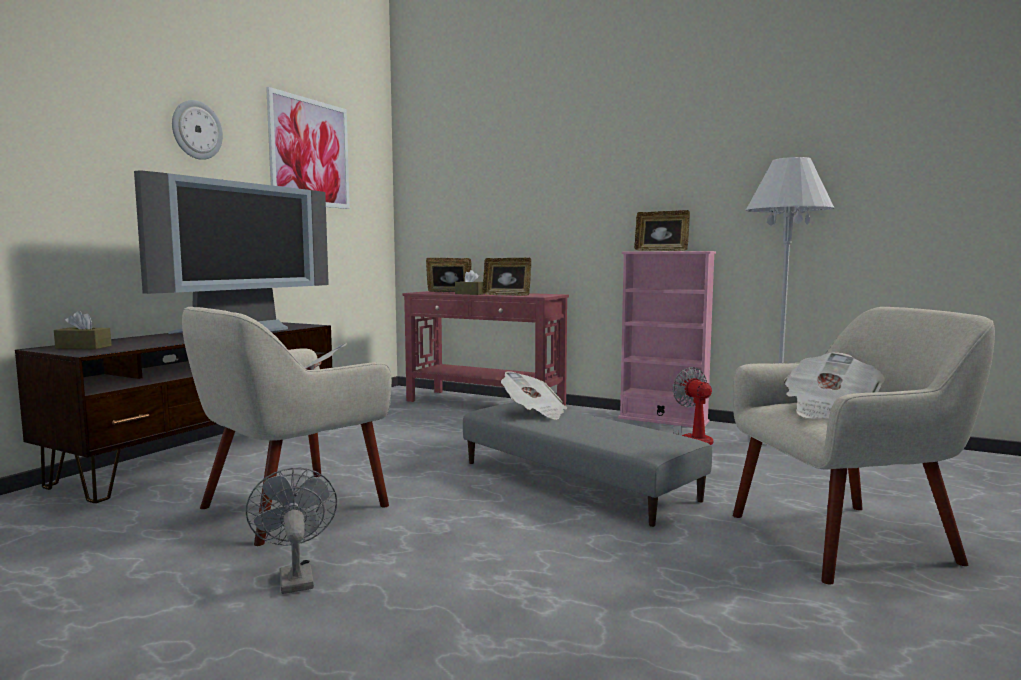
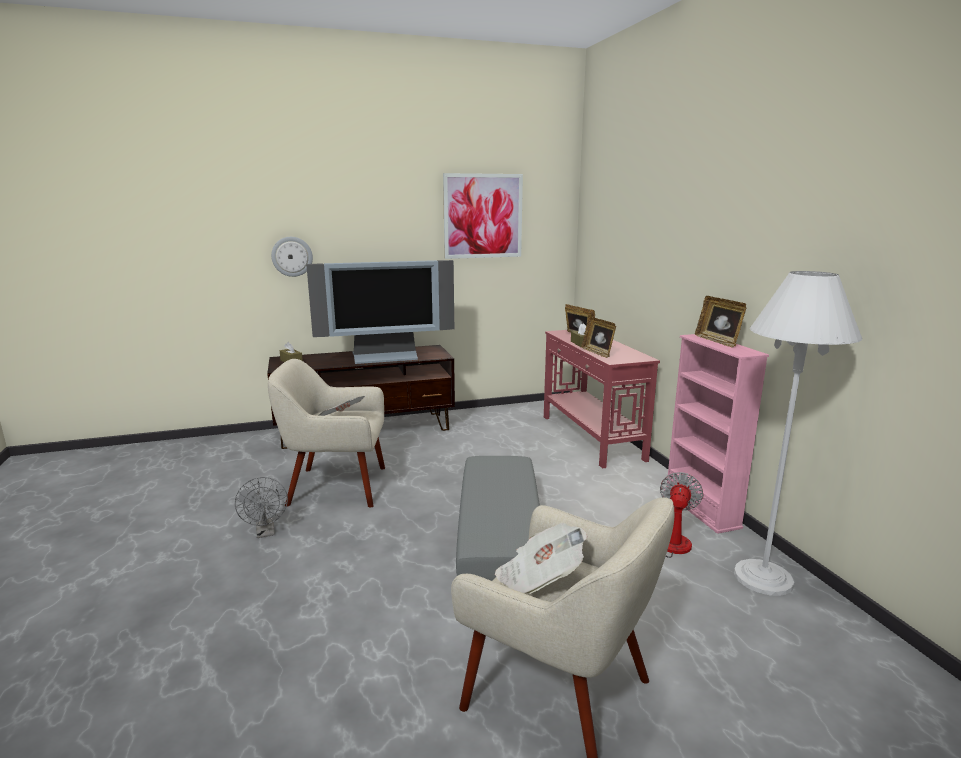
camera: 45 degrees right, 10 degrees up
wall clock [172,100,223,160] -> wall clock moved to [271,237,313,277]
grey fan [246,468,337,594] -> grey fan turned 135 degrees clockwise [235,477,288,538]
newspaper [501,371,567,420] -> none

